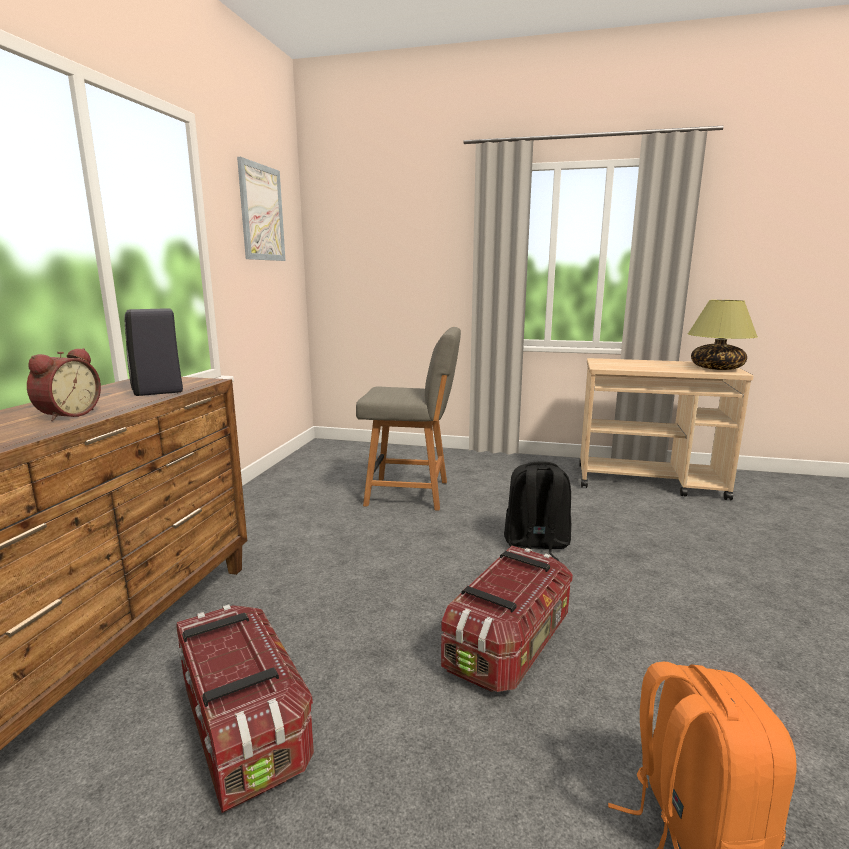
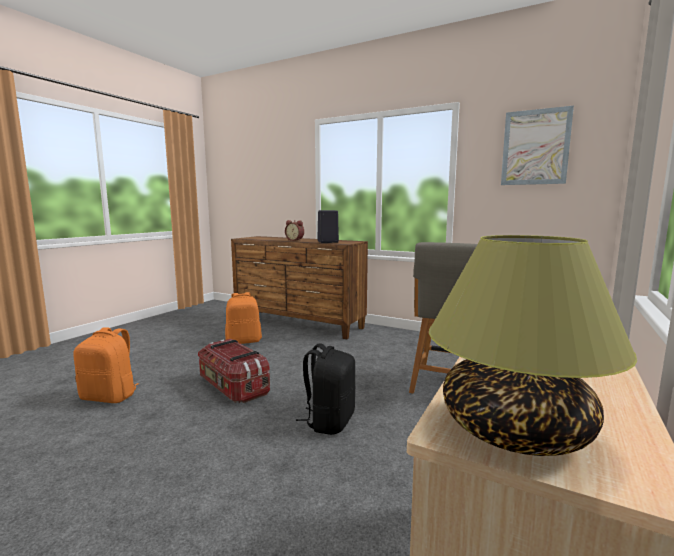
camera: 105 degrees right, 5 degrees down
storage box [176,604,314,813] -> orange backpack [225,292,262,344]

